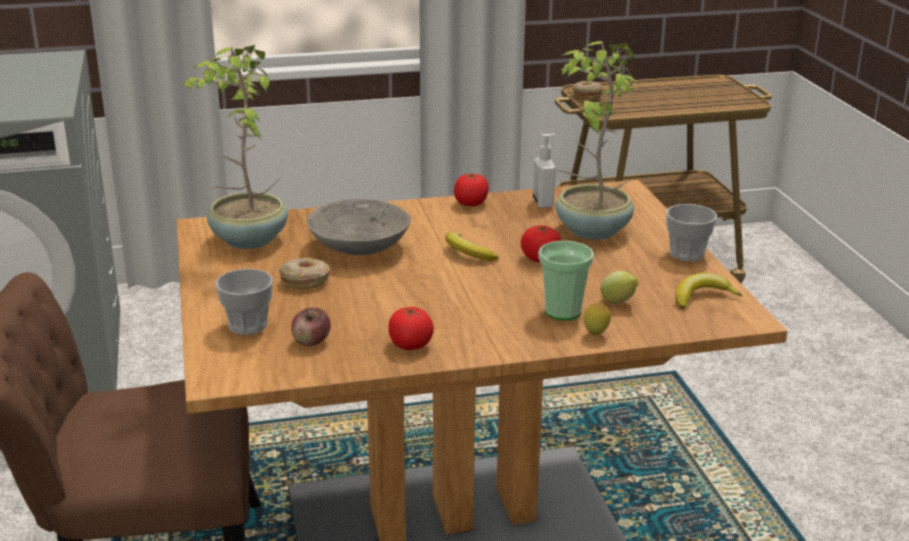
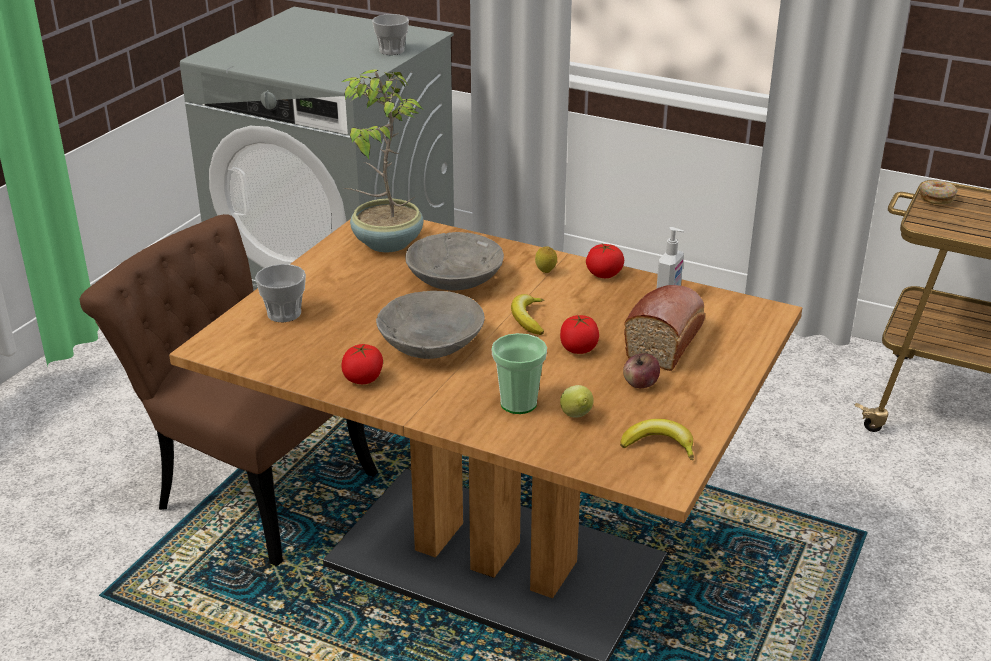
camera: 40 degrees right, 5 degrees up
donut [279,258,330,289] -> none
apple [291,307,331,346] -> apple moved to [623,353,660,388]
potted plant [555,41,641,240] -> bread [624,285,705,371]
lemon [584,303,611,335] -> lemon moved to [535,247,557,273]
cup [666,204,717,262] -> cup moved to [372,14,409,55]
none -> grey bowl [376,291,485,359]

